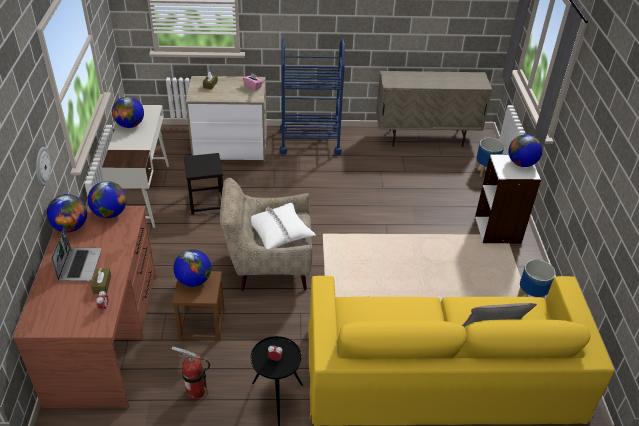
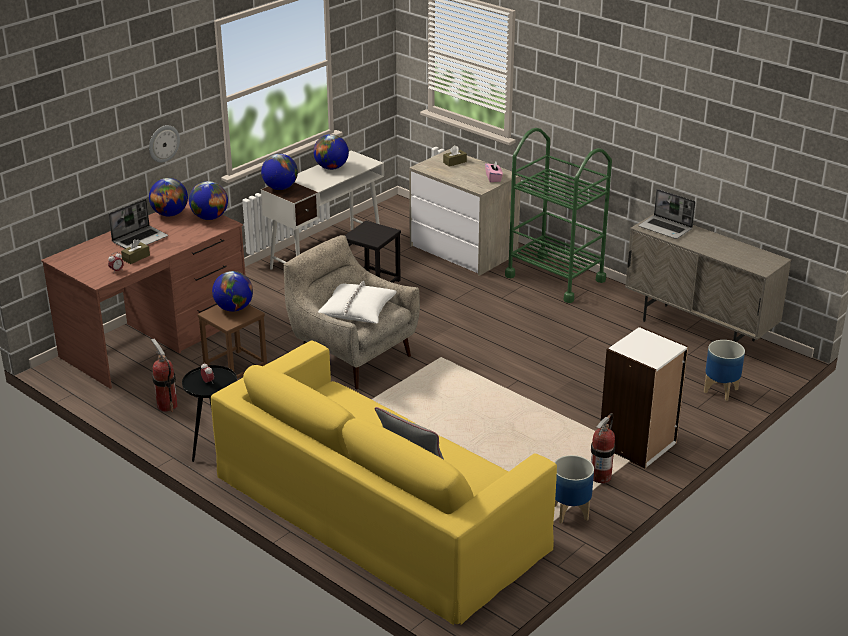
camera: 45 degrees right, 10 degrees down
blue cart [280,38,345,155] -> green cart [505,128,612,303]
globe [508,134,542,167] -> globe moved to [261,154,298,190]
none -> fire extinguisher [591,413,615,484]
none -> laptop [638,189,696,239]

